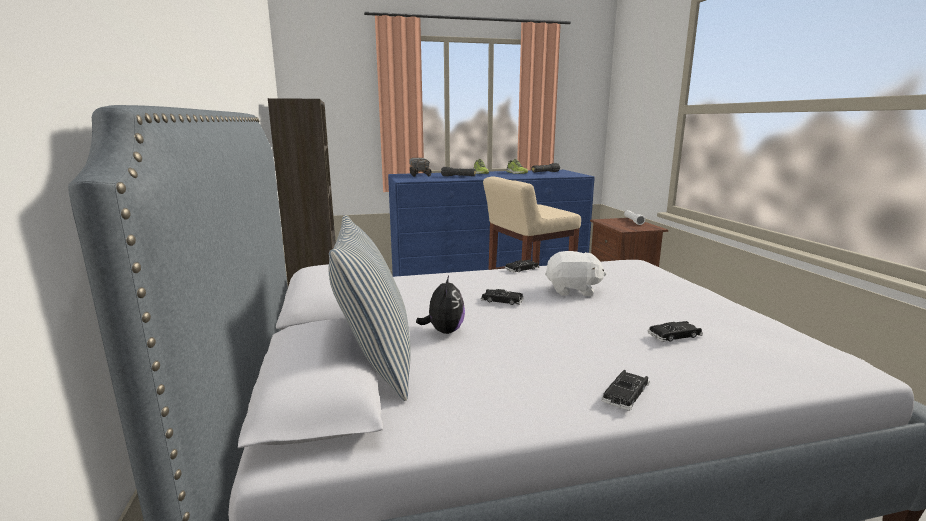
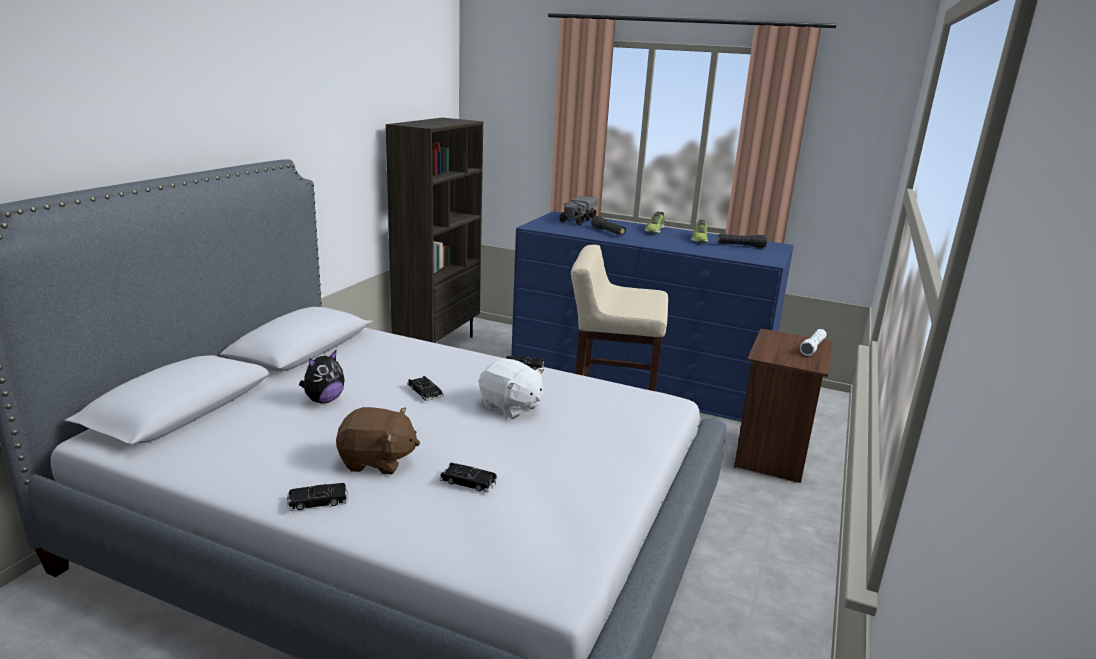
camera: 35 degrees right, 5 degrees up
pillow [329,215,411,401] -> none
none -> brown plush toy [336,407,420,474]

